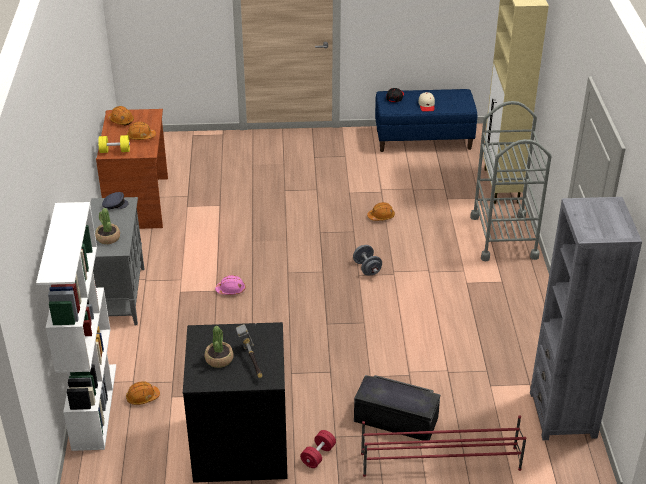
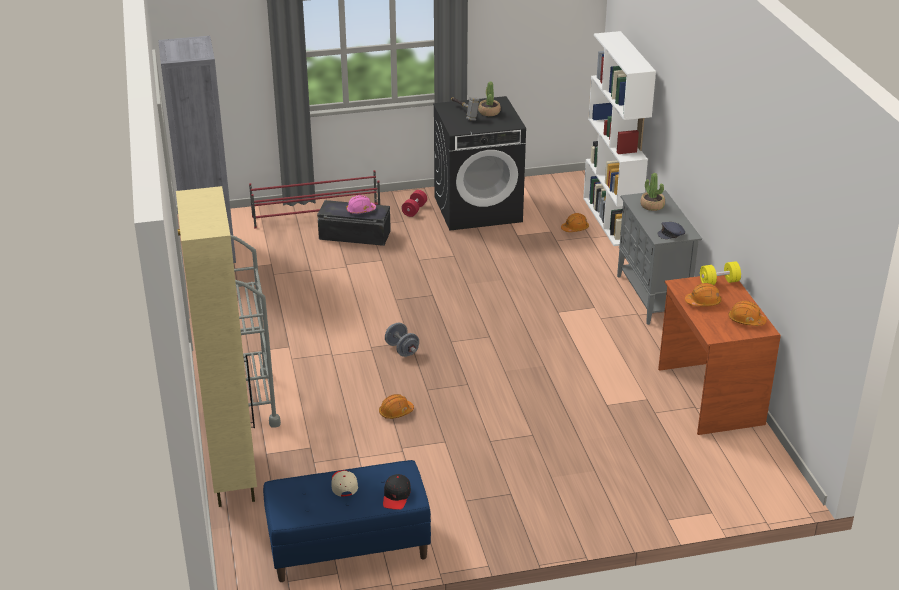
camera: 170 degrees right, 5 degrees down
pink hard hat [215,275,246,295] -> pink hard hat moved to [346,195,376,214]

